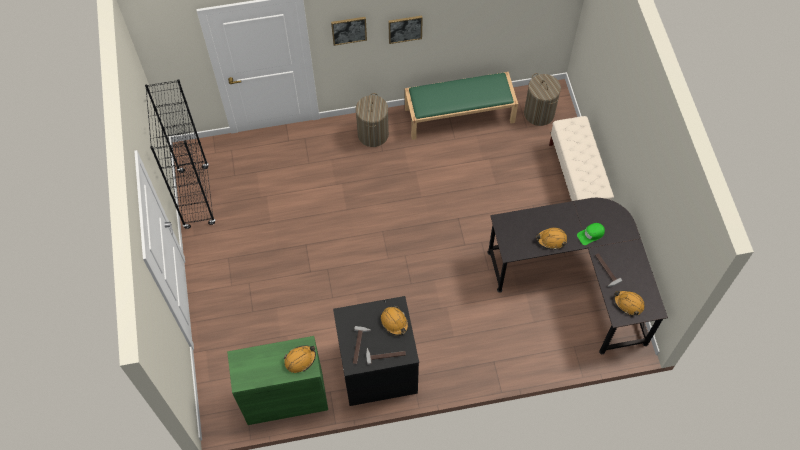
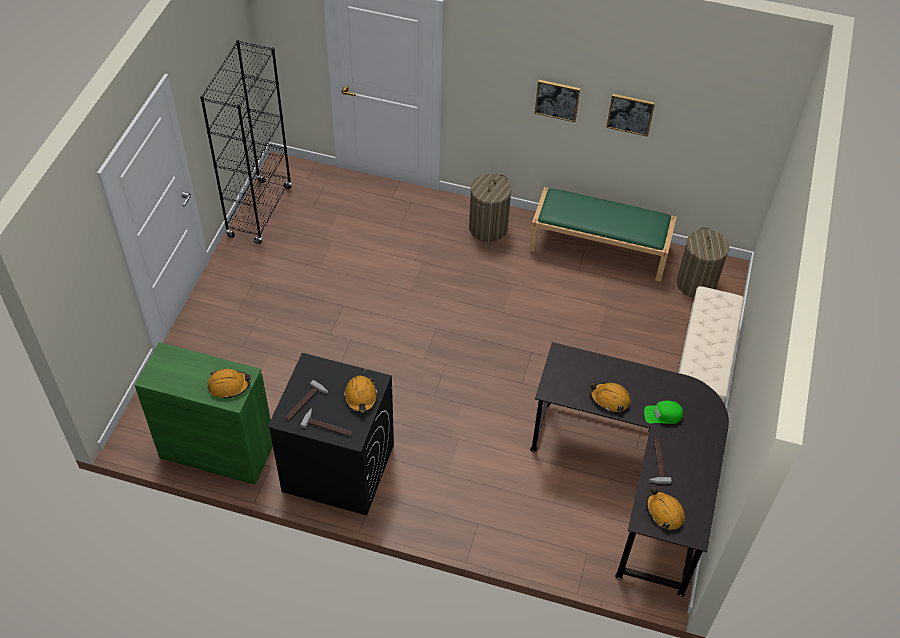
camera: 25 degrees right, 10 degrees down
picture [331,17,367,46] -> picture moved to [606,94,655,137]

